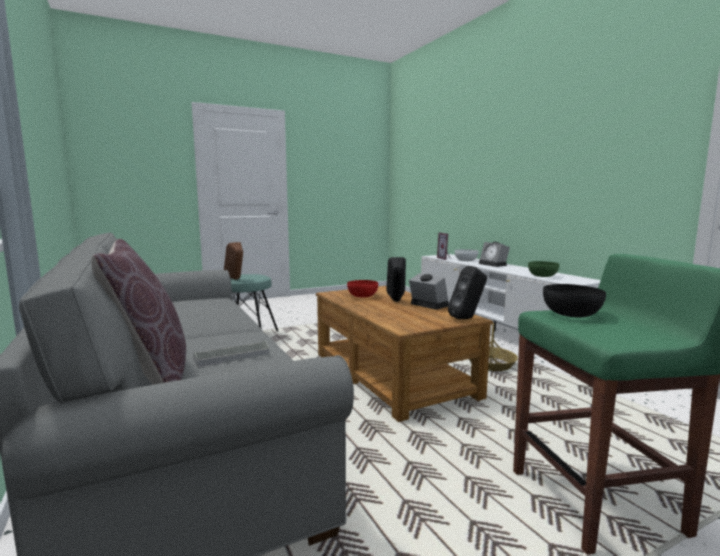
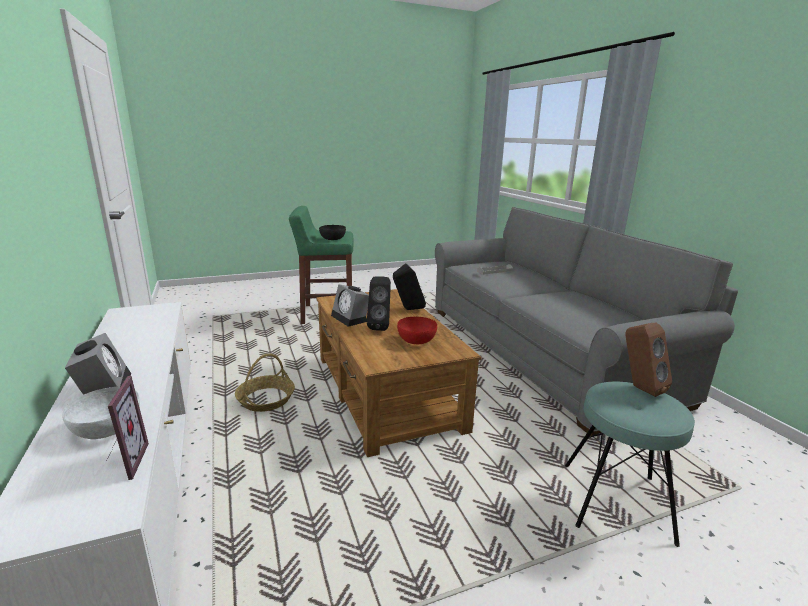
camera: 175 degrees left, 10 degrees up
brown pillow [91,239,186,385] -> none
black speaker [448,266,487,319] -> black speaker moved to [393,263,426,310]
green bowl [528,261,559,277] -> none

